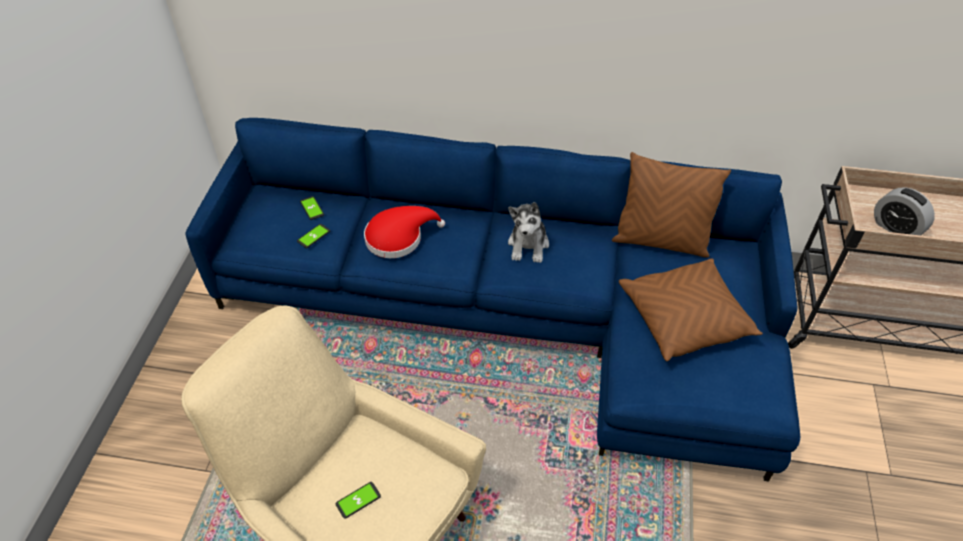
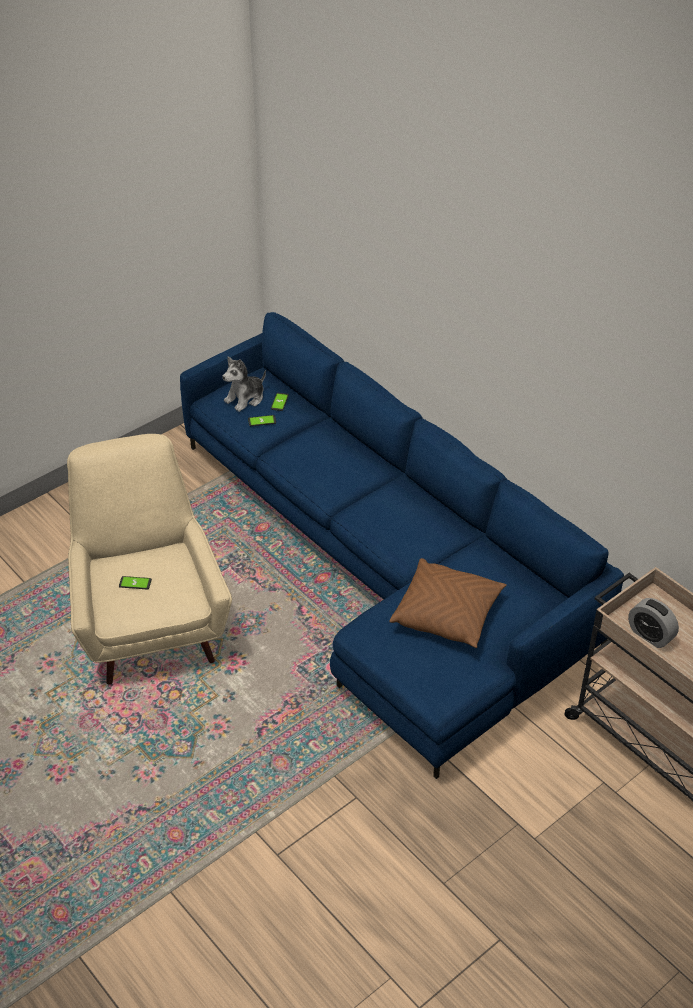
camera: 40 degrees right, 5 degrees down
red hat [364,206,445,258] -> none
plush toy [508,202,549,263] -> plush toy moved to [222,356,266,412]
brown pillow [612,152,731,258] -> none
alarm clock [874,187,935,236] -> alarm clock turned 45 degrees counterclockwise [628,598,679,648]

